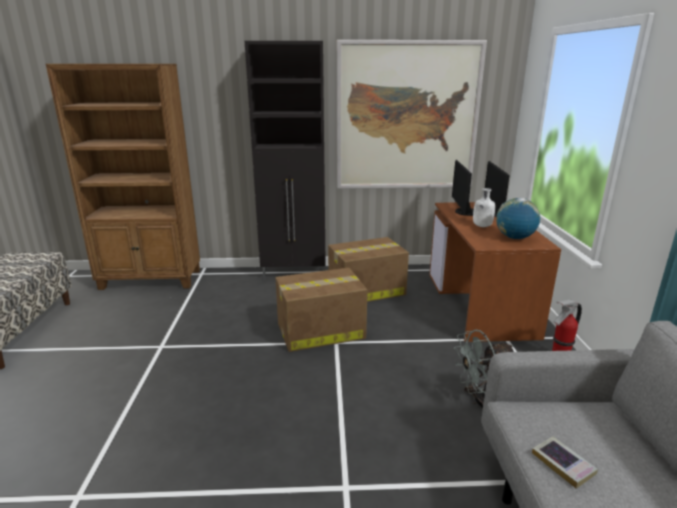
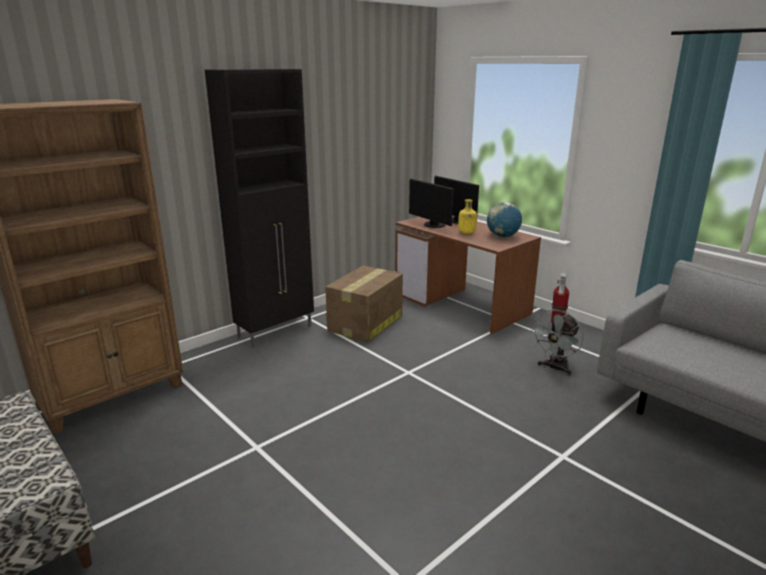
camera: 40 degrees left, 0 degrees up
cardboard box [276,268,368,352] -> none
picture [337,40,487,189] -> none
white bottle [473,188,495,227] -> yellow bottle [458,199,477,234]
book [532,436,598,489] -> none

